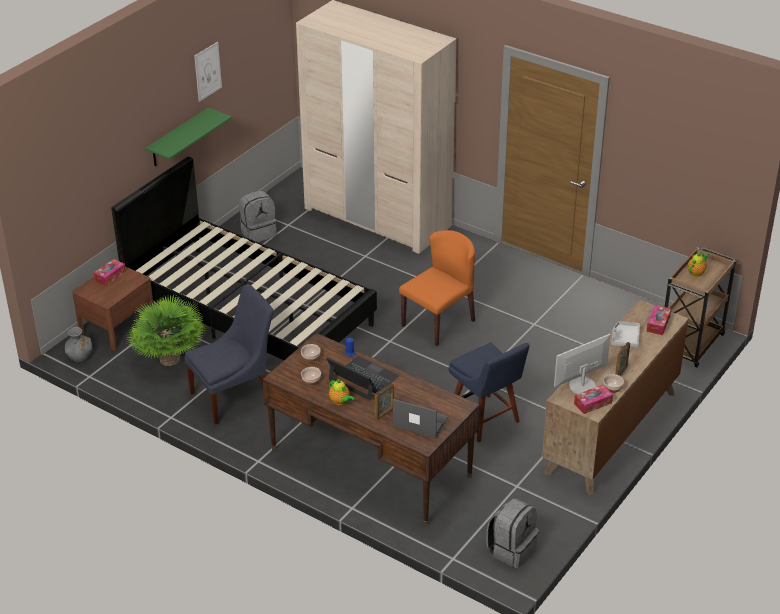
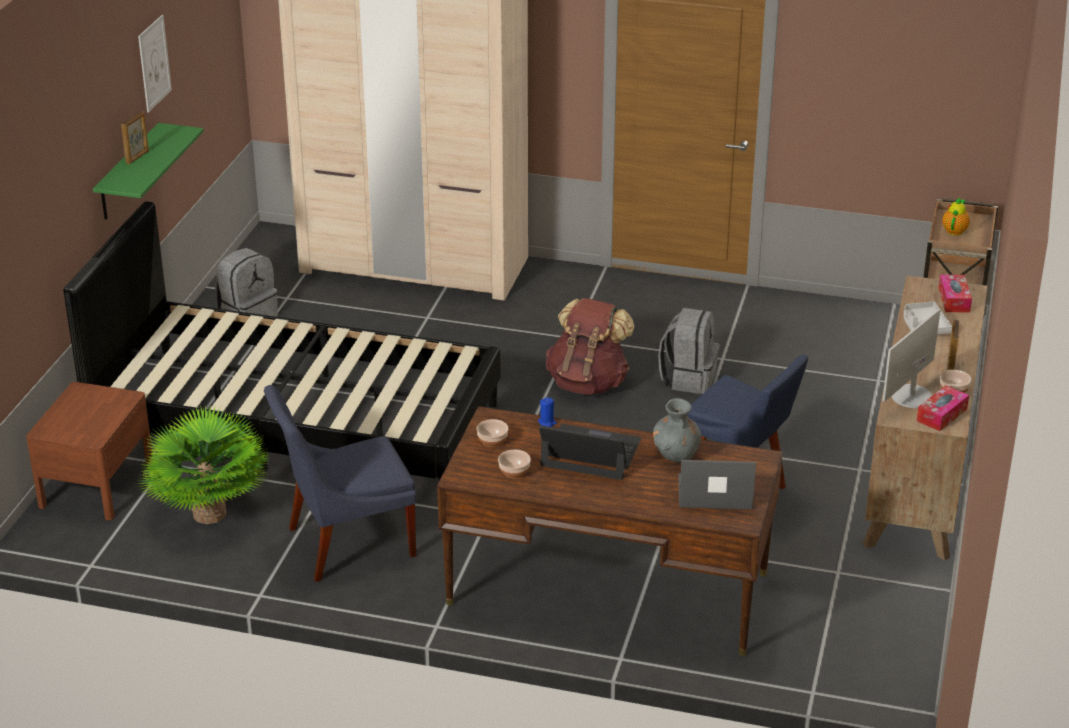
camera: 20 degrees left, 5 degrees down
grey vase [65,327,92,363] -> grey vase moved to [653,398,702,463]
tissue box [94,259,126,286] -> none
blue chair [184,284,274,425] -> blue chair turned 150 degrees counterclockwise [264,385,417,582]
teapot [329,379,354,405] -> none
picture frame [374,383,394,420] -> picture frame moved to [121,111,149,164]
orange chair [399,230,475,346] -> brown backpack [546,298,634,395]
grey backpack [486,498,539,568] -> grey backpack moved to [658,308,719,394]

